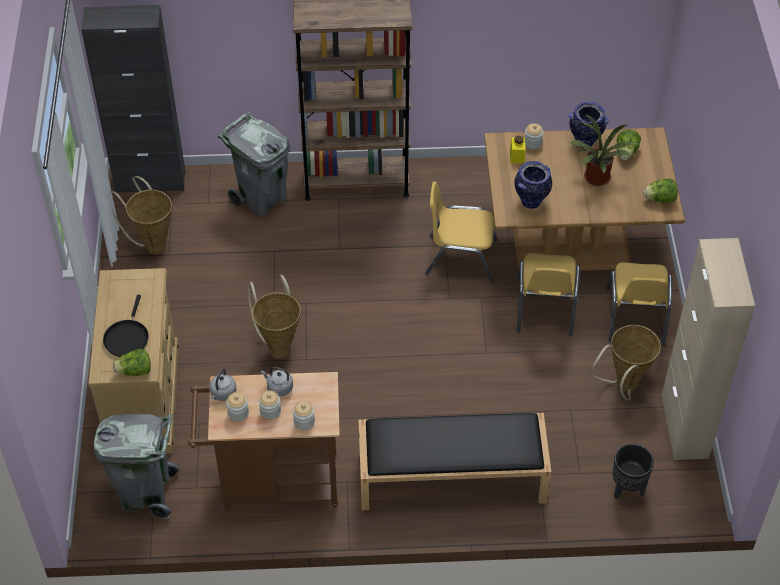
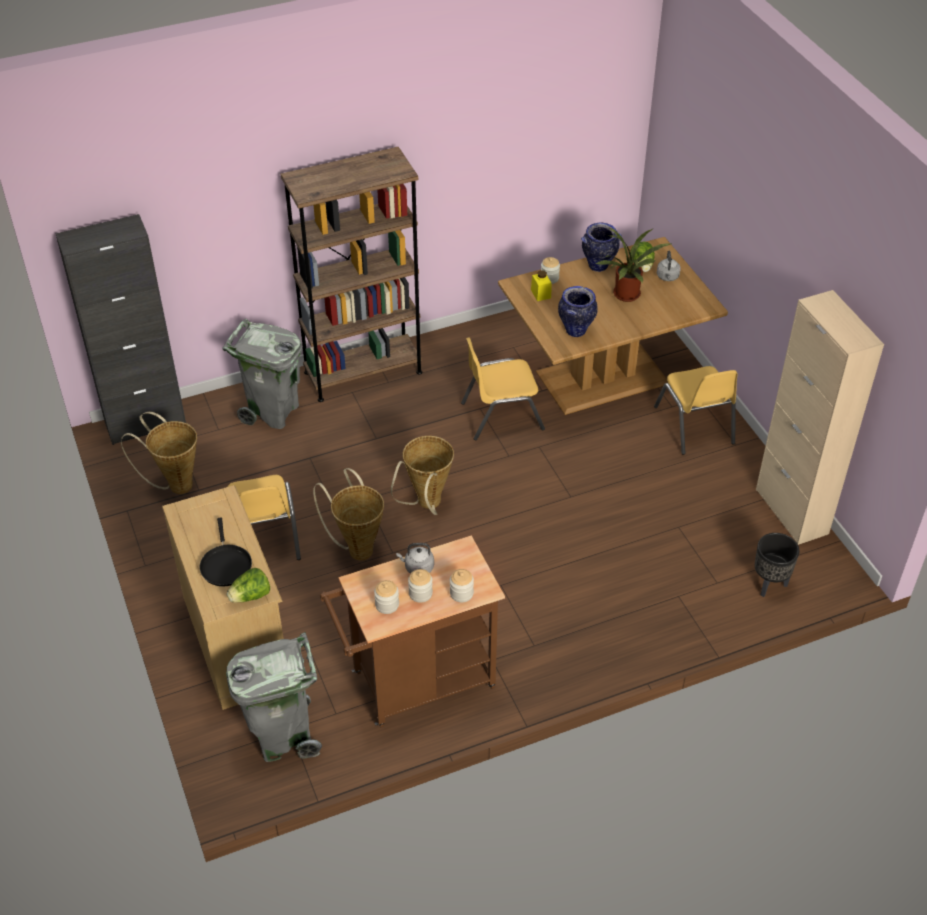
camera: 20 degrees left, 5 degrees down
grey kettle [210,368,236,401] -> grey kettle moved to [657,251,681,281]
black bench [358,413,551,510] -> none
yellow chair [517,253,580,336] -> yellow chair moved to [228,475,301,560]
basket [591,325,661,401] -> basket moved to [391,436,454,515]
lettuce [643,179,678,203] -> none

